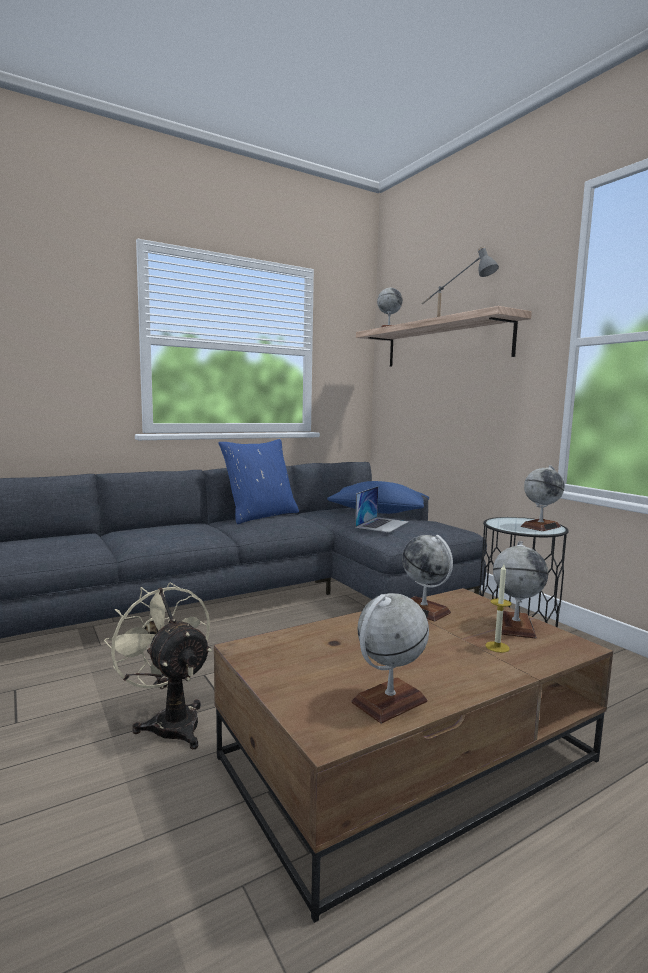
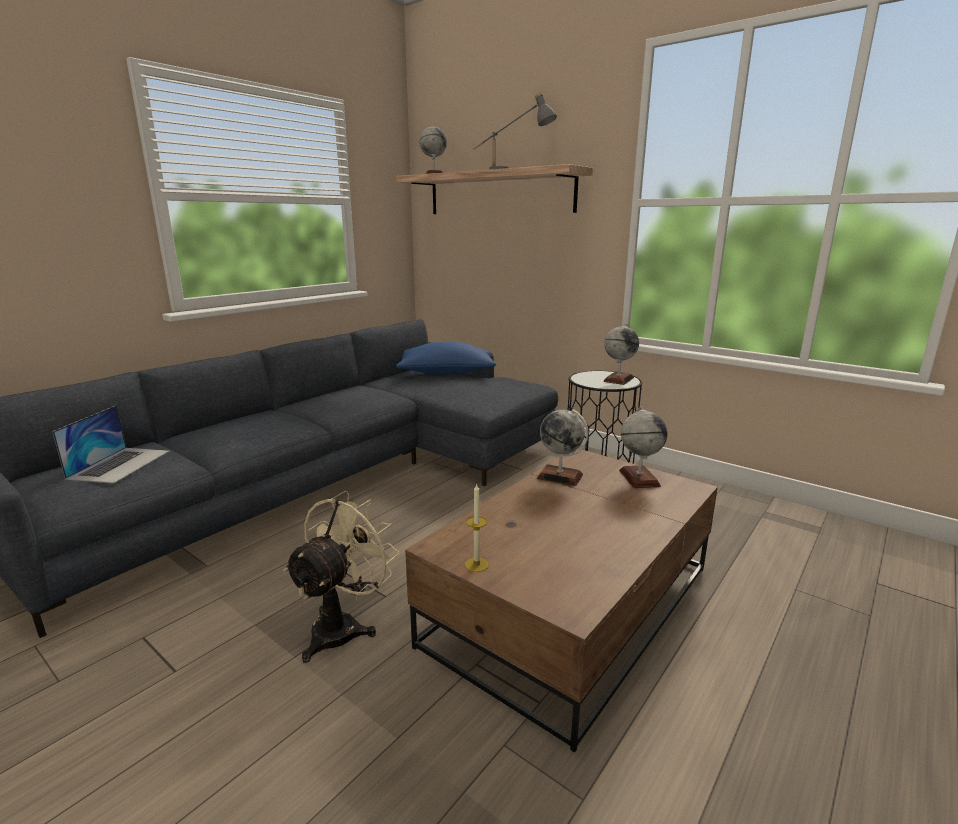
camera: 20 degrees left, 10 degrees up
beige fan [104,582,212,749] -> beige fan turned 90 degrees clockwise [283,491,400,663]
blue pillow [218,439,299,524] -> none
globe [351,593,429,724] -> none
laptop [355,487,409,533] -> laptop moved to [52,405,170,483]
candle [485,564,511,653] -> candle moved to [465,483,489,572]

